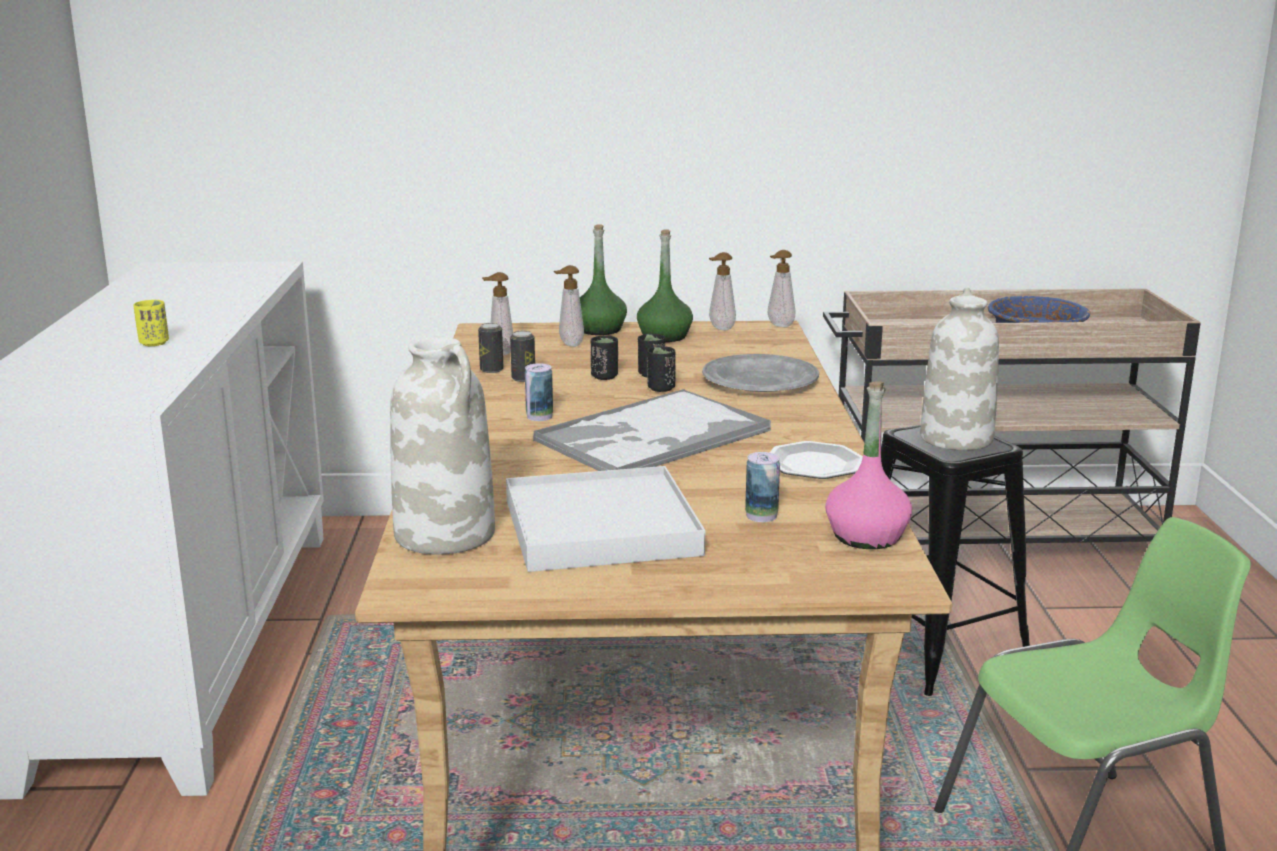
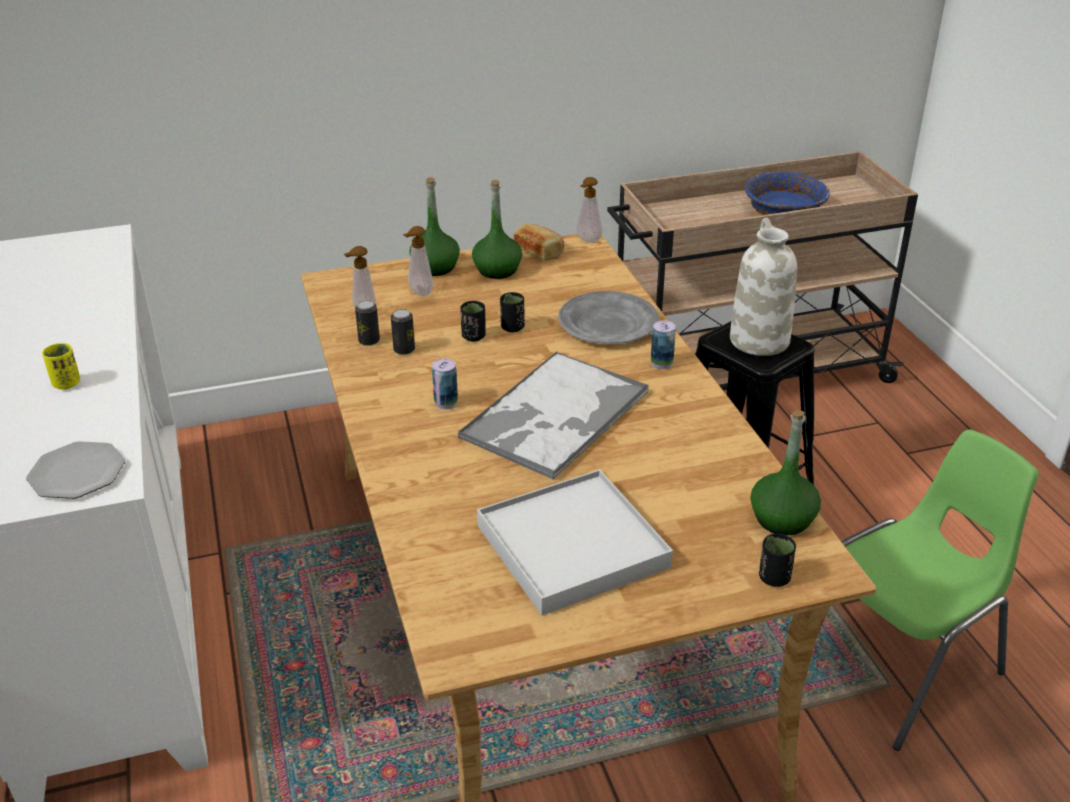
camera: 15 degrees left, 15 degrees up
white vase [390,337,495,554] -> none
black cup [647,346,676,392] -> black cup moved to [759,533,796,587]
soap dispenser [709,252,736,330] -> bread [514,224,564,260]
can [745,452,780,522] -> can moved to [651,320,676,369]
plate [770,441,863,479] -> plate moved to [26,441,125,499]
pink bottle [825,381,912,549] -> green bottle [750,410,821,535]

